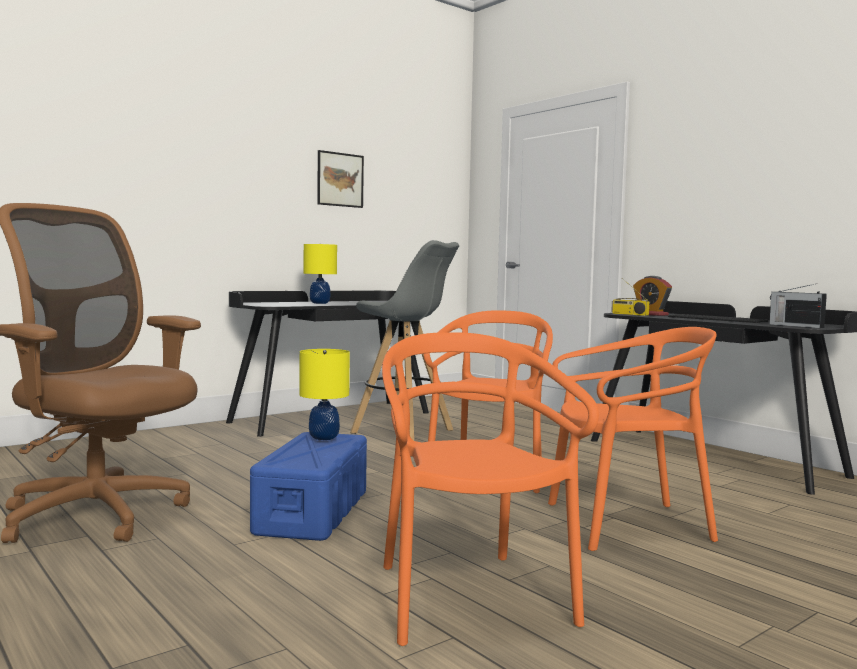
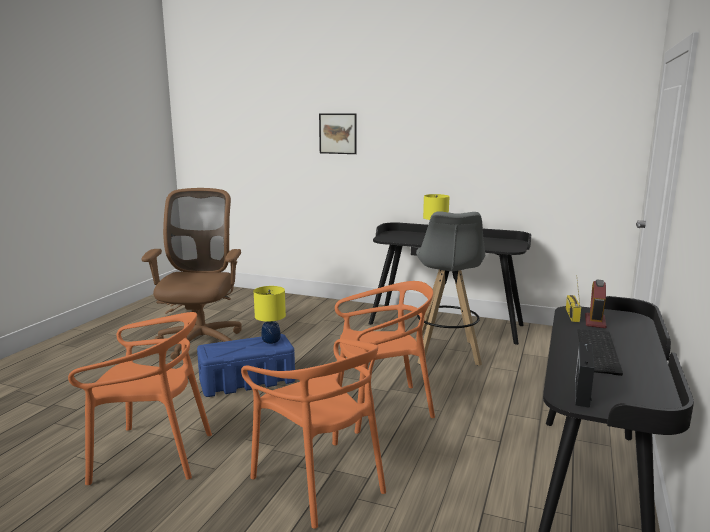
camera: 60 degrees right, 10 degrees up
picture [317,150,364,208] -> picture moved to [319,113,356,154]
orange chair [382,332,599,646] -> orange chair turned 45 degrees clockwise [68,312,212,485]

